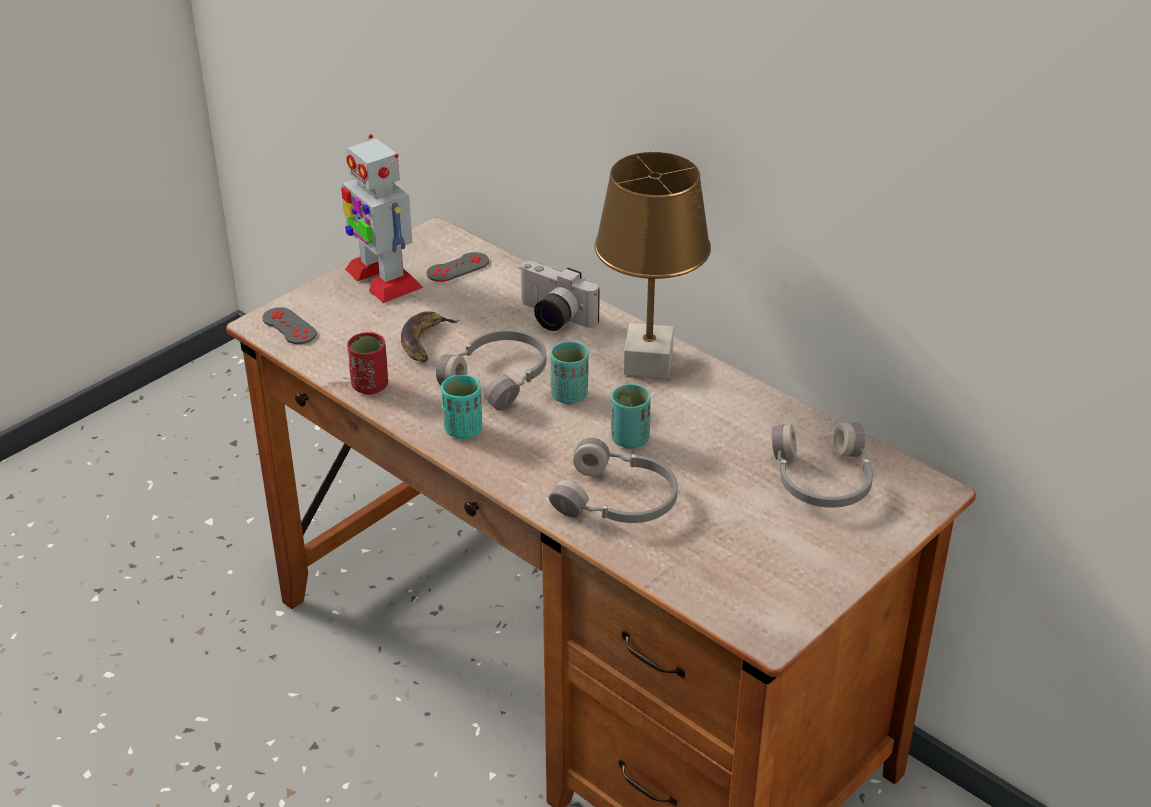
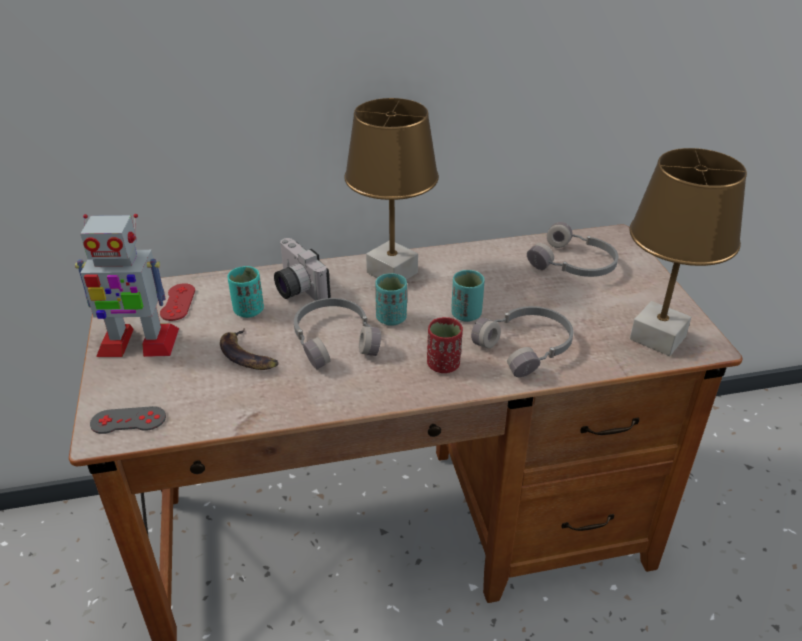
camera: 55 degrees left, 0 degrees up
red cup [347,332,388,394] -> red cup moved to [427,317,463,373]
grey game controller [427,252,489,282] -> red game controller [160,283,195,321]
turquoise cup [441,375,482,439] -> turquoise cup moved to [227,266,264,318]
camera [519,261,600,331] -> camera turned 75 degrees clockwise [274,238,331,301]
none -> brown table lamp [629,148,747,356]

